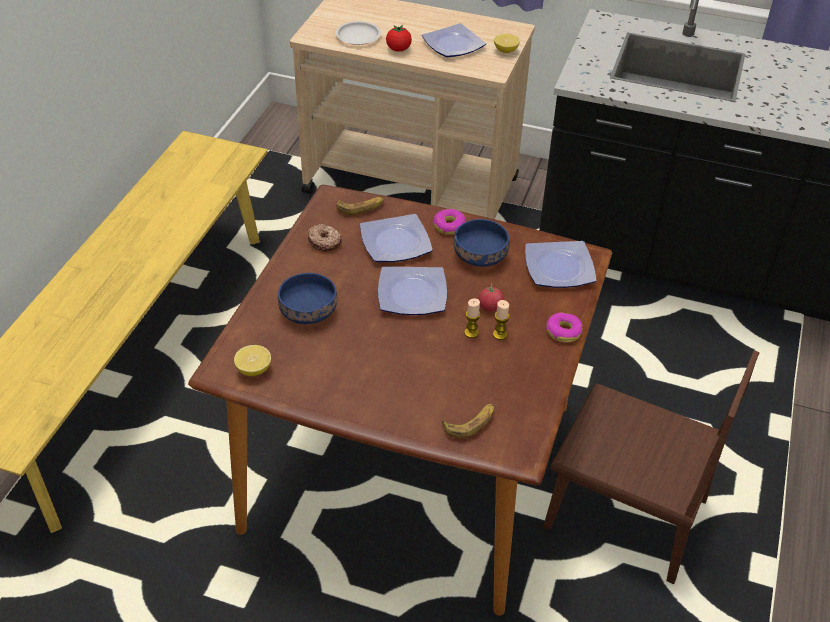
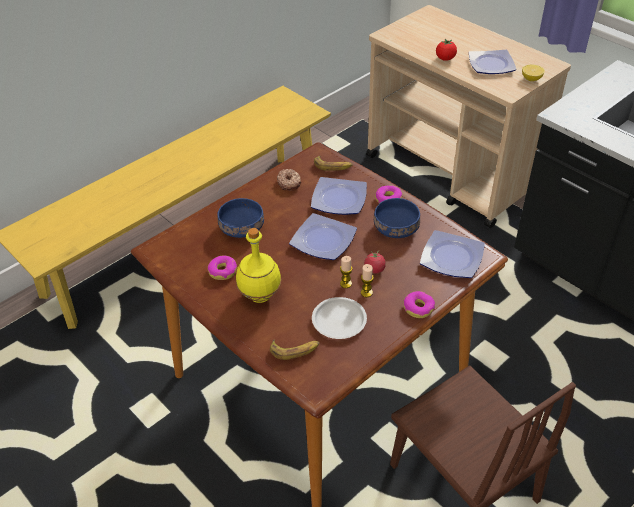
camera: 30 degrees right, 0 degrees up
lemon [234,345,271,376] -> none
white plate [336,21,381,45] -> white plate moved to [312,297,367,339]
none -> donut [208,256,237,280]
none -> yellow bottle [236,228,281,303]

